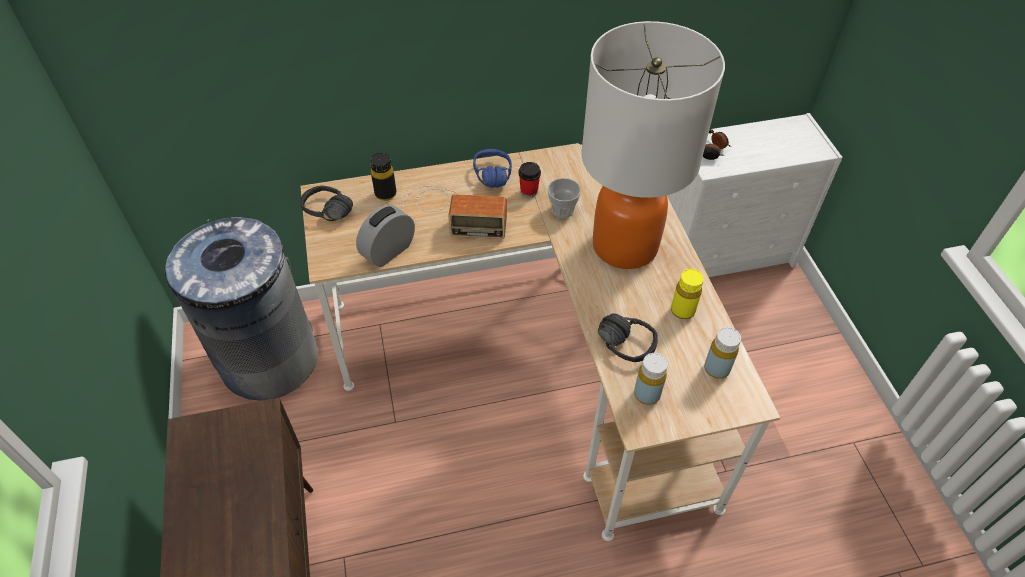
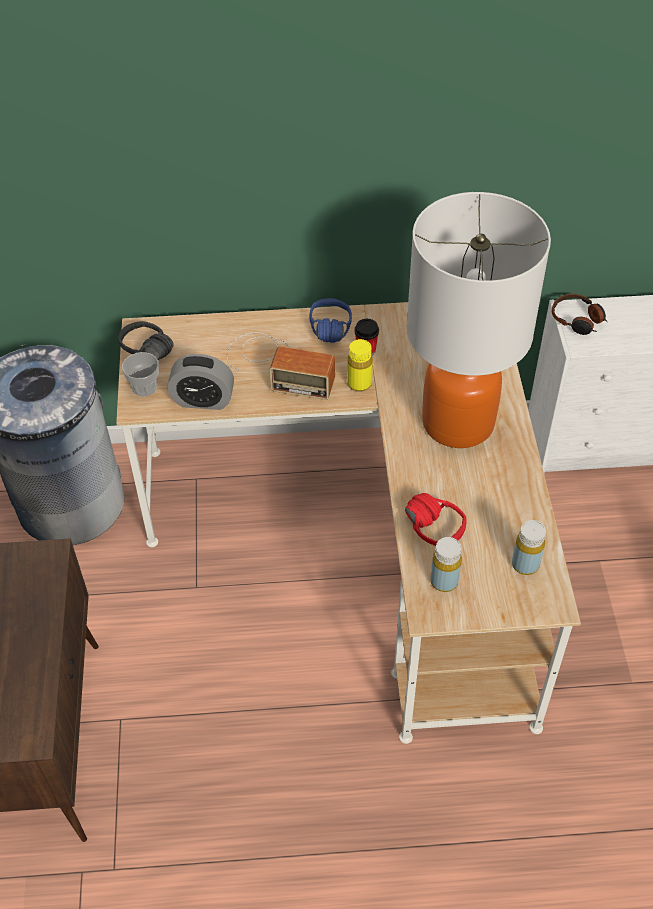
camera: 10 degrees right, 0 degrees up
alarm clock [356,205,415,267] -> alarm clock turned 135 degrees counterclockwise [168,354,234,410]
black bottle [370,153,397,201] -> none
cup [547,178,581,218] -> cup moved to [122,352,159,396]
black headphones [598,313,658,362] -> red headphones [405,493,467,546]
yellow bottle [671,269,704,319] -> yellow bottle moved to [347,339,373,392]

